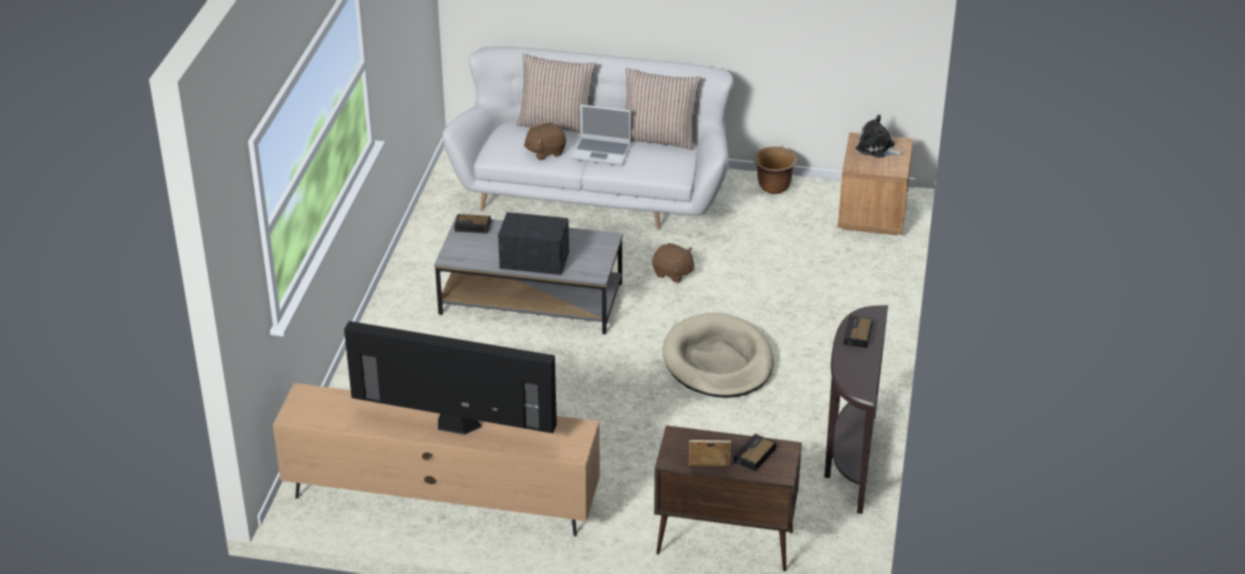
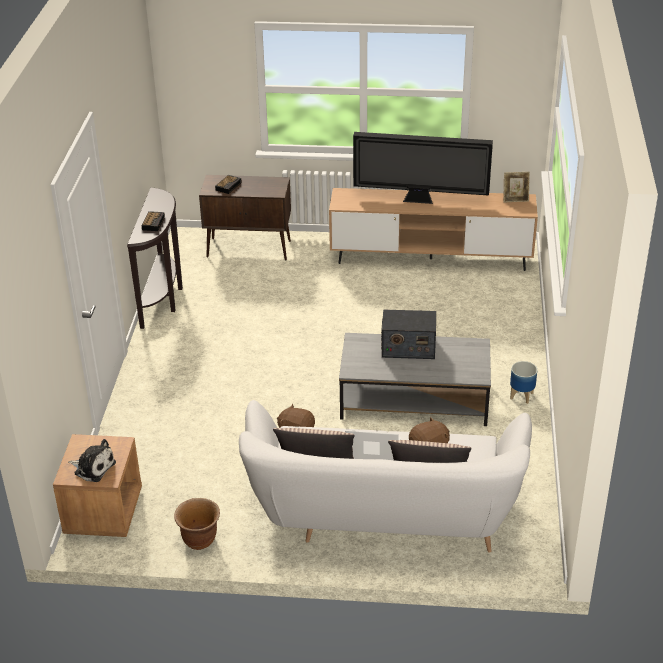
camera: 175 degrees right, 0 degrees up
alarm clock [454,214,491,234] -> none
beige dog bed [663,313,774,398] -> none
picture frame [689,440,731,467] -> picture frame moved to [503,172,530,203]
none -> planter [510,361,537,404]

